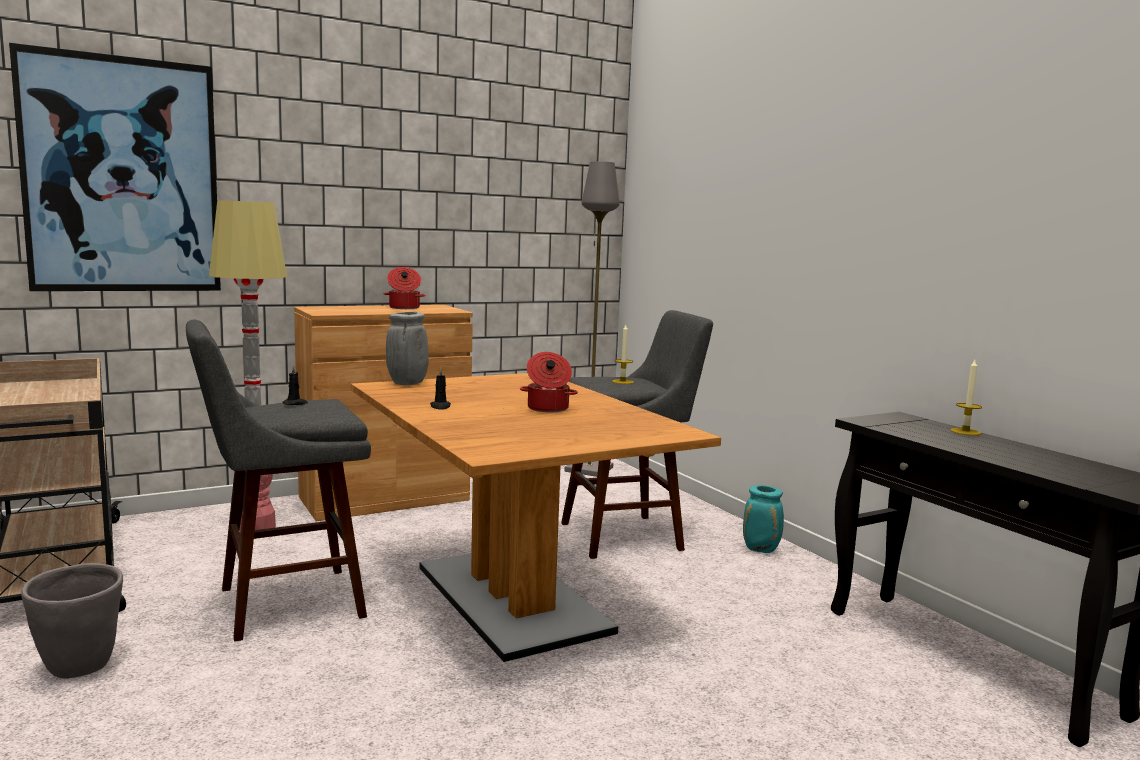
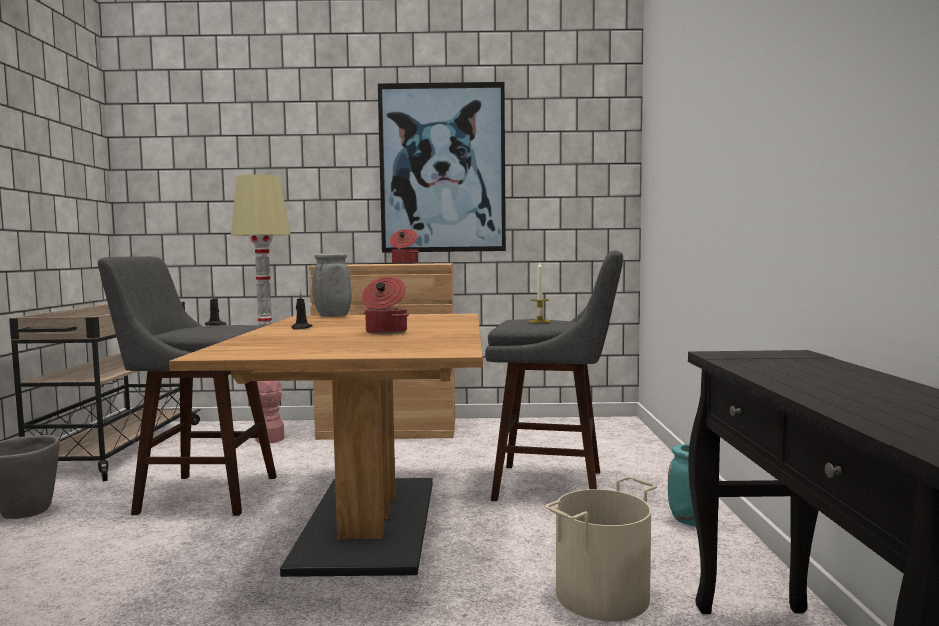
camera: 30 degrees right, 5 degrees down
picture [9,43,221,291] -> picture moved to [378,82,506,253]
grey floor lamp [564,161,620,477] -> none
candle [951,360,982,435] -> none
none -> beige bucket [545,476,657,621]

